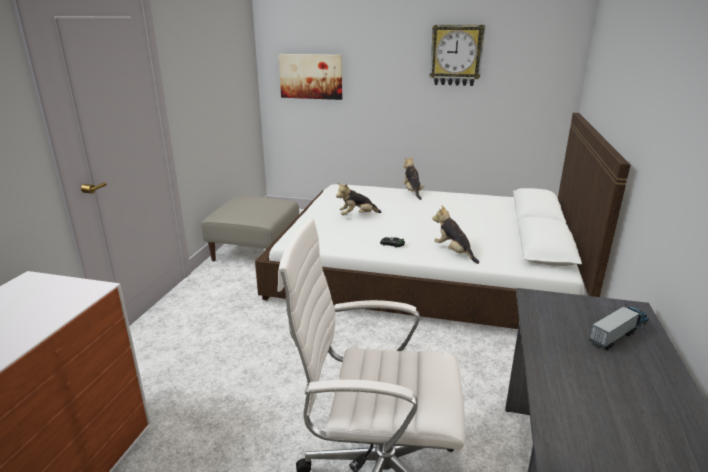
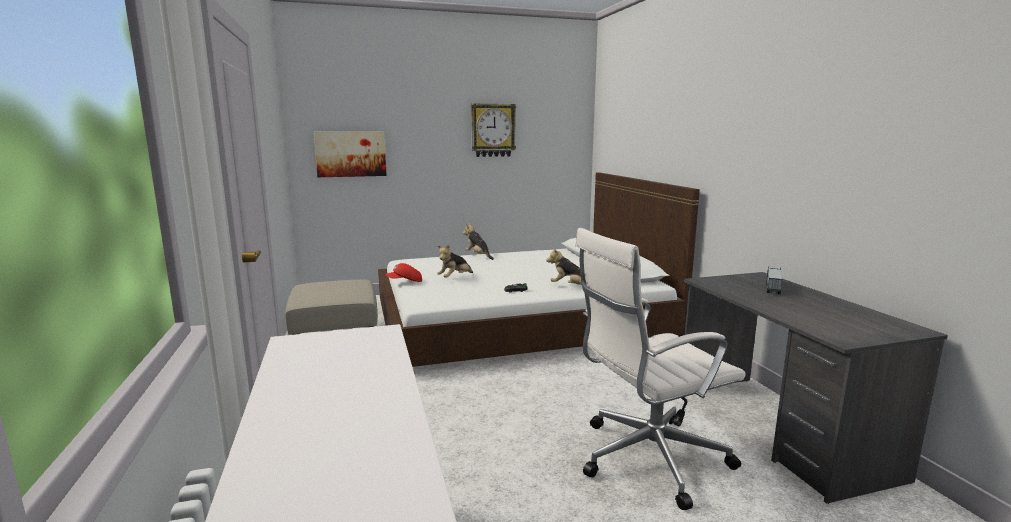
camera: 30 degrees left, 10 degrees down
none -> red cap [386,263,422,282]

